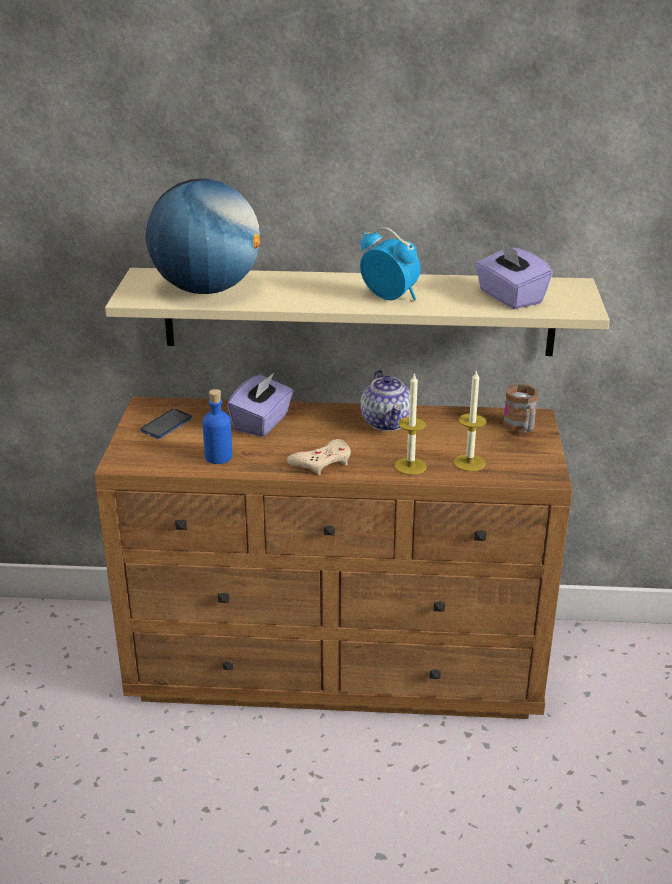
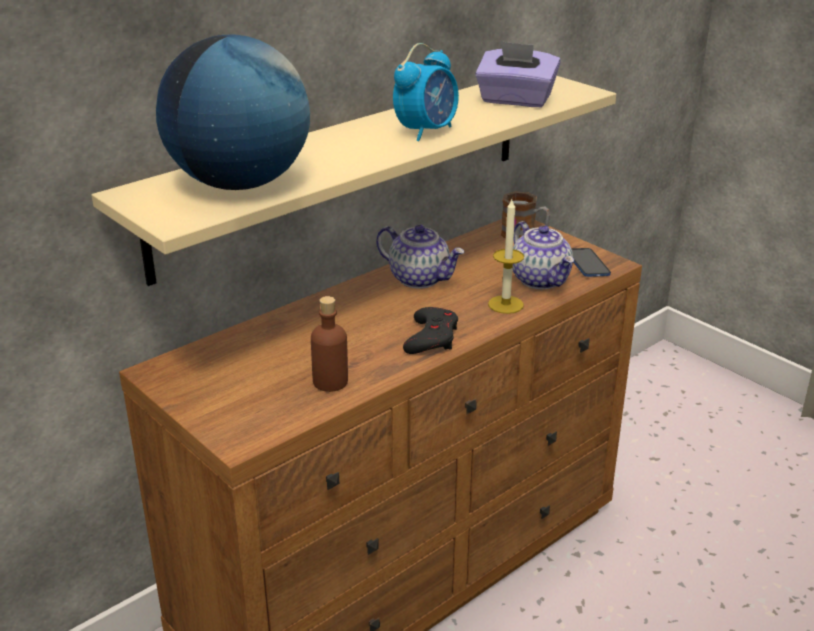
camera: 45 degrees left, 0 degrees up
phone [141,409,192,439] -> phone moved to [571,248,611,277]
blue bottle [203,389,232,464] -> brown bottle [311,296,348,392]
purple tissue box [227,373,293,437] -> none
beige game controller [287,439,351,475] -> black game controller [403,307,458,354]
alarm clock [360,227,421,301] -> alarm clock turned 135 degrees clockwise [393,43,459,141]
candle [454,370,487,471] -> teapot [512,221,574,289]

